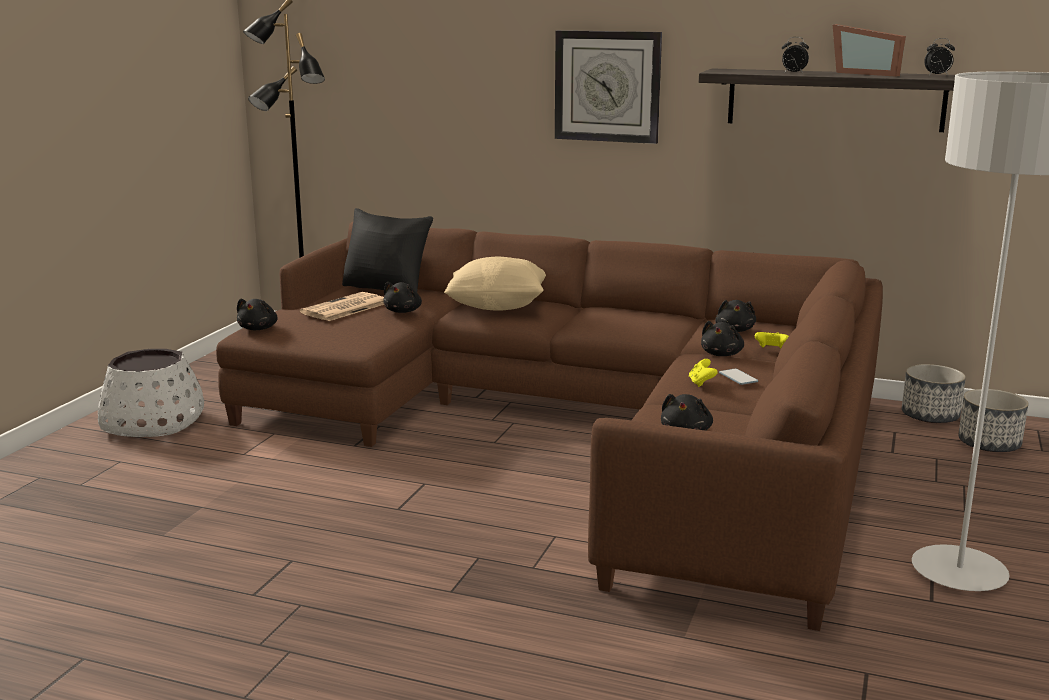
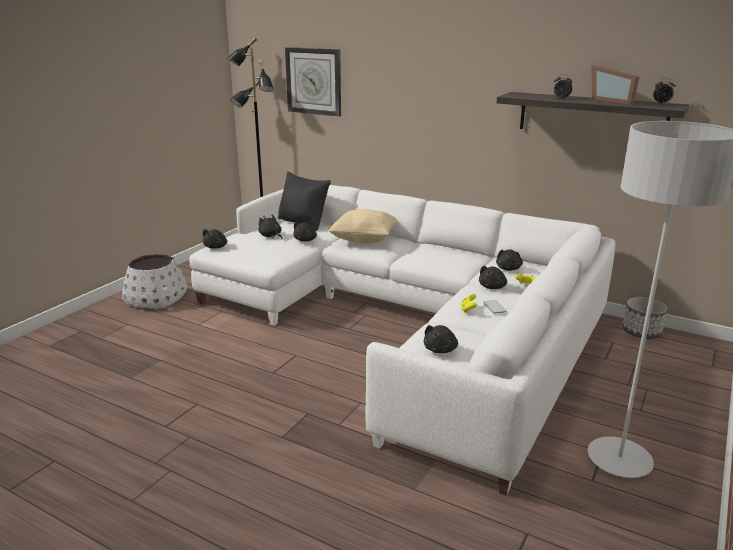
camera: 10 degrees right, 5 degrees up
brown sofa [216,222,883,631] -> white sofa [189,185,615,496]
newspaper [300,292,384,321] -> black plush toy [258,214,282,239]
wall clock [555,30,662,144] -> wall clock moved to [285,47,341,117]
planter [958,389,1028,452] -> none

